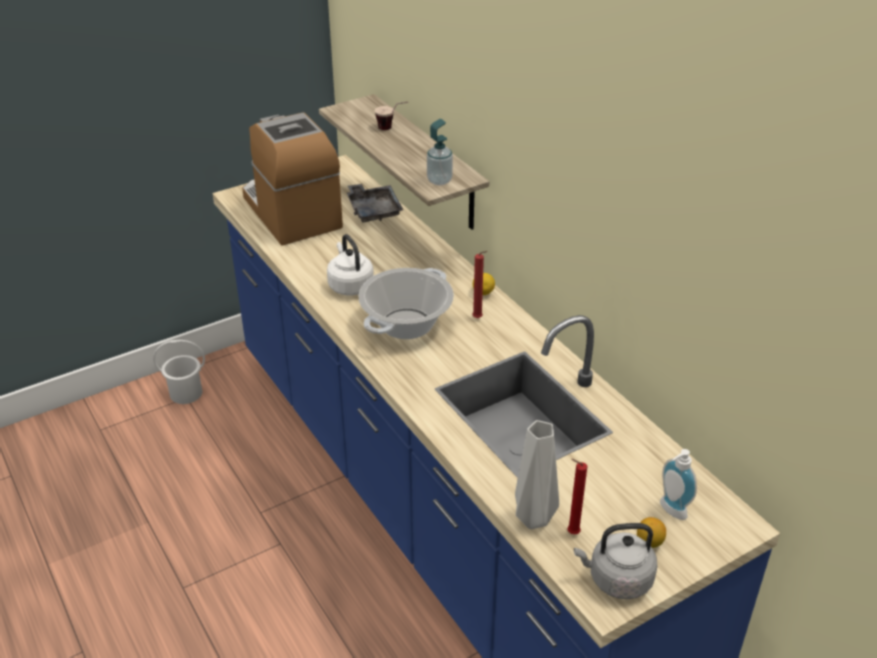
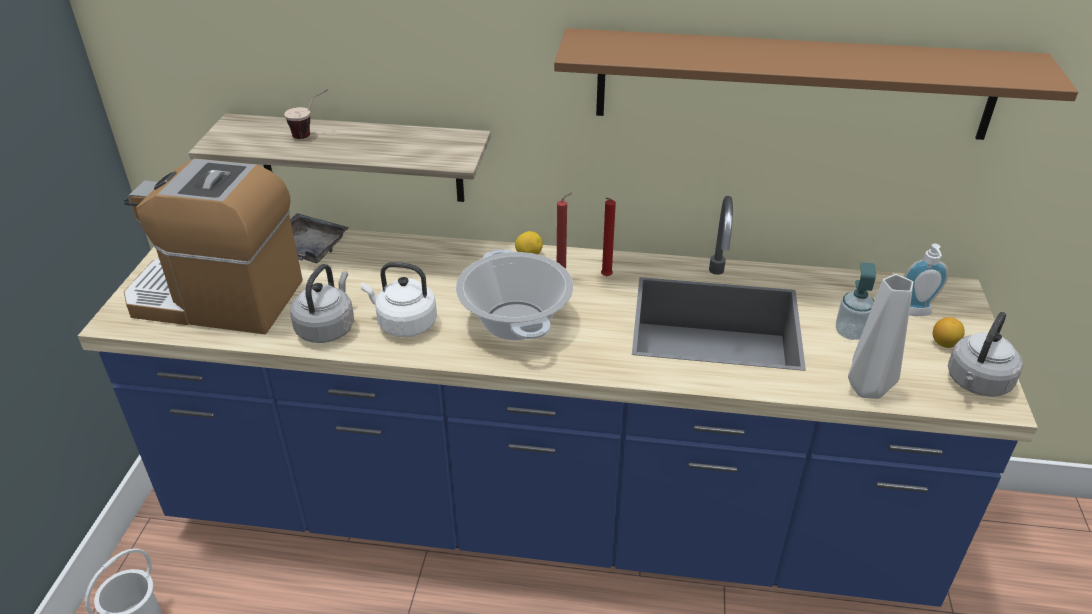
camera: 50 degrees left, 0 degrees up
soap dispenser [427,119,453,185] -> soap dispenser moved to [836,262,876,340]
red candle [567,459,587,534] -> red candle moved to [601,197,616,277]
none -> grey kettle [290,264,354,343]
none -> brown shelf [554,28,1078,140]

